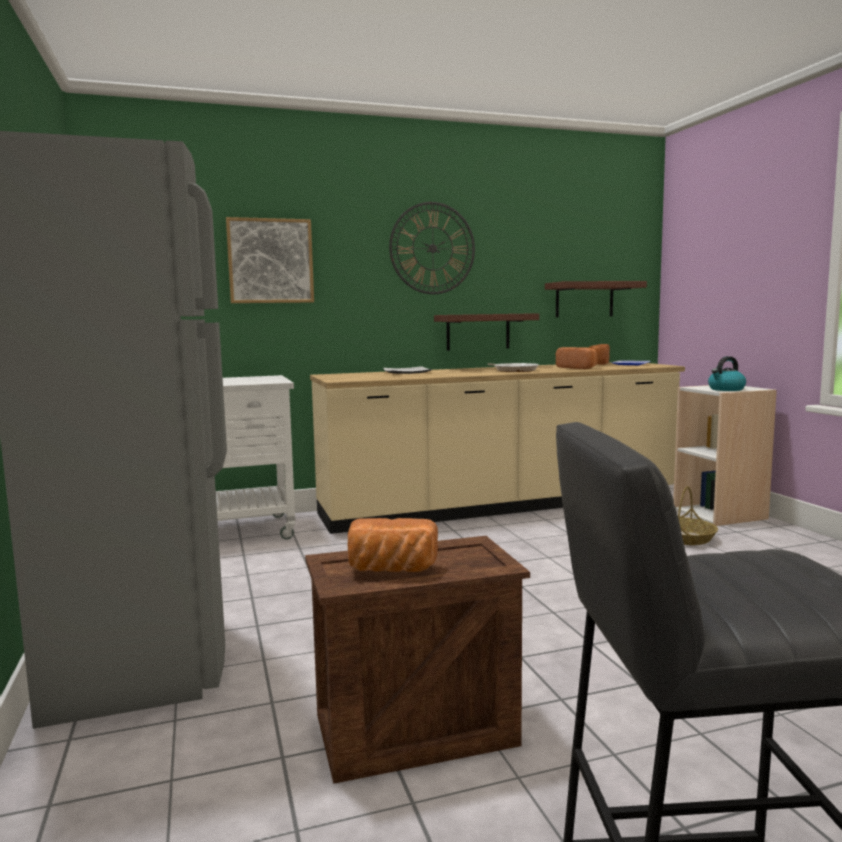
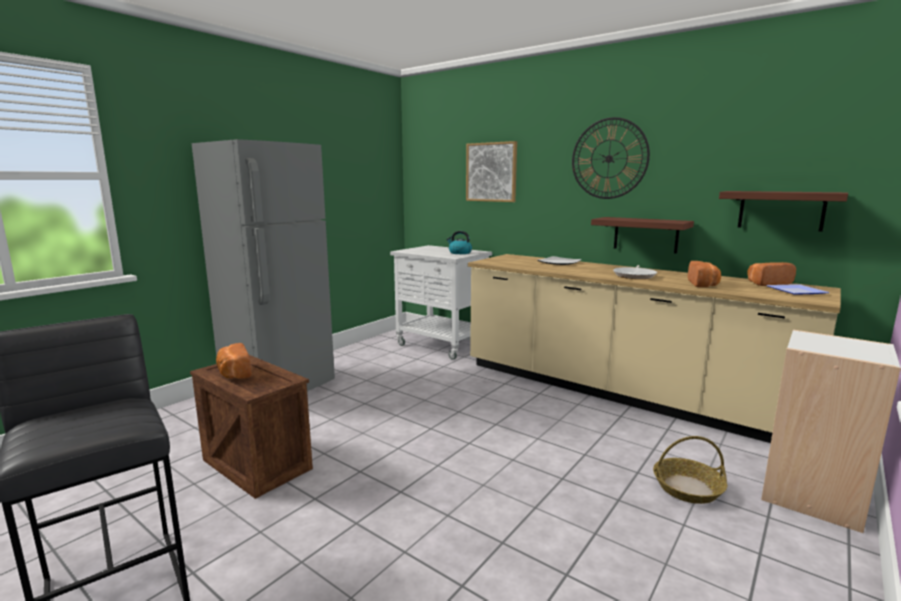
camera: 55 degrees right, 5 degrees up
kettle [708,356,746,391] -> kettle moved to [446,231,472,254]

